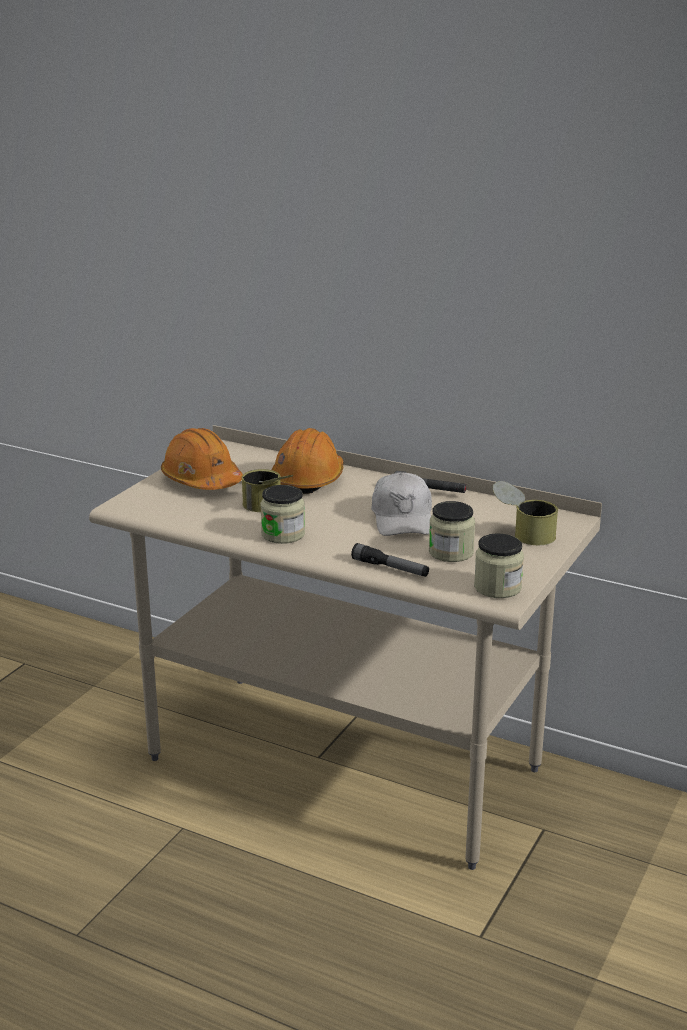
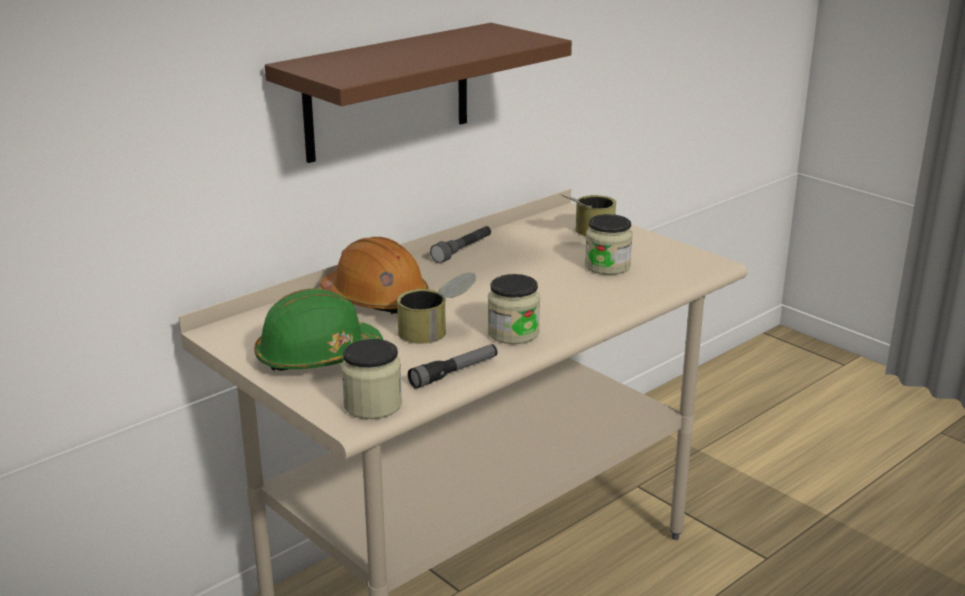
camera: 70 degrees left, 0 degrees up
orange hard hat [161,428,243,490] -> green hard hat [254,288,383,371]
flashlight [351,543,429,577] -> flashlight moved to [408,344,498,389]
white cap [371,472,432,536] -> none
jar [474,533,524,598] -> jar moved to [341,339,402,419]
none -> brown shelf [265,23,572,163]

